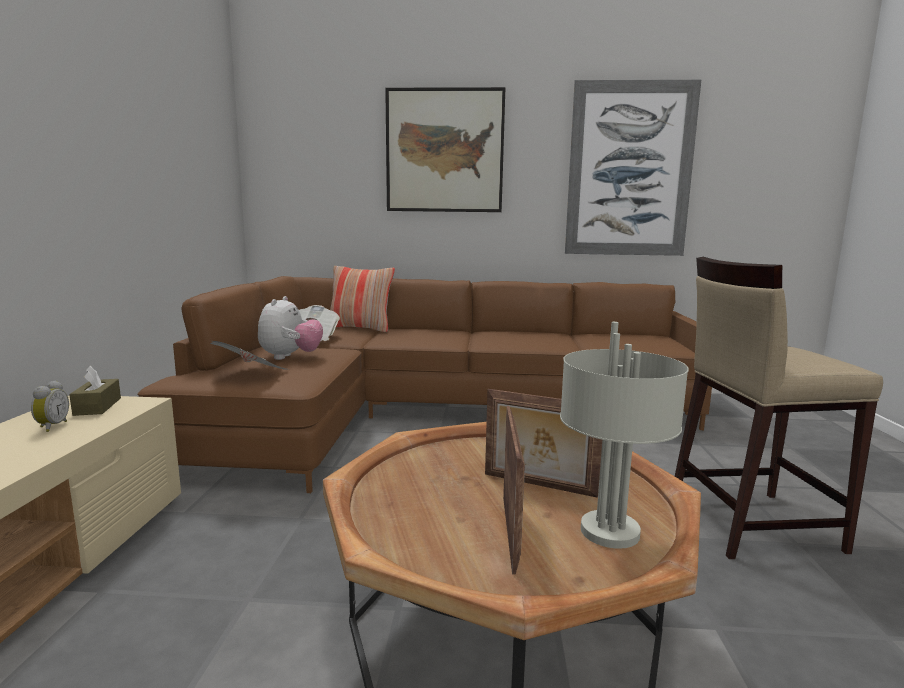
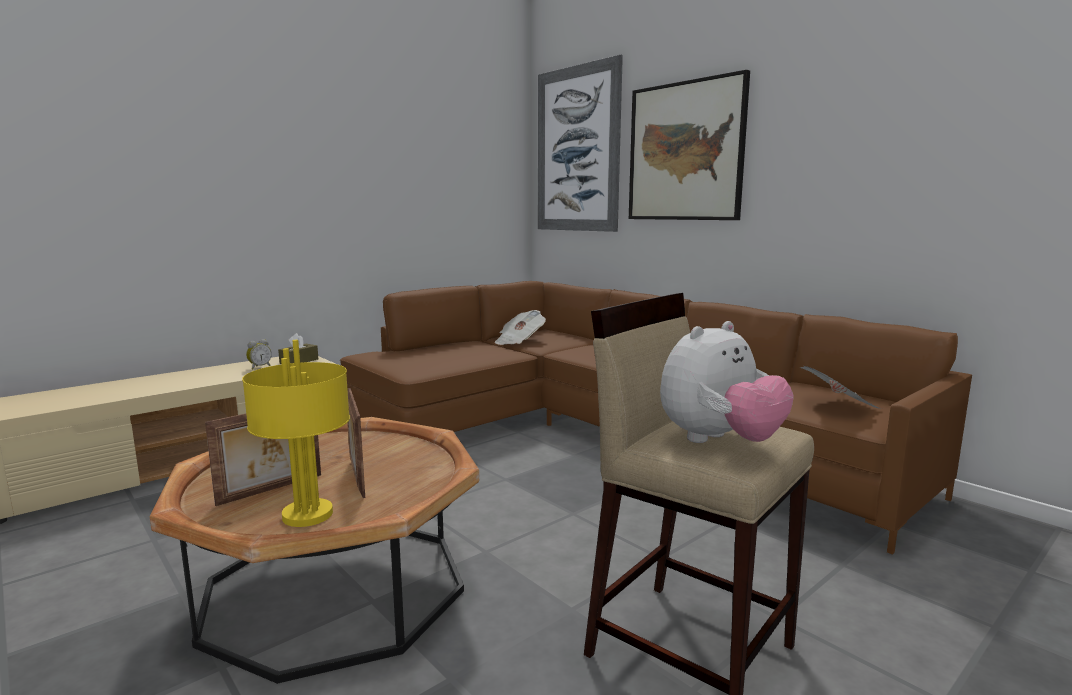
camera: 45 degrees right, 0 degrees up
newspaper [210,341,288,370] -> newspaper moved to [800,366,882,409]
plush toy [258,296,323,360] -> plush toy moved to [660,321,794,443]
pillow [330,266,395,332] -> none
grey table lamp [560,322,689,549] -> yellow table lamp [242,340,350,527]
picture [565,80,701,256] -> picture moved to [538,54,623,232]

